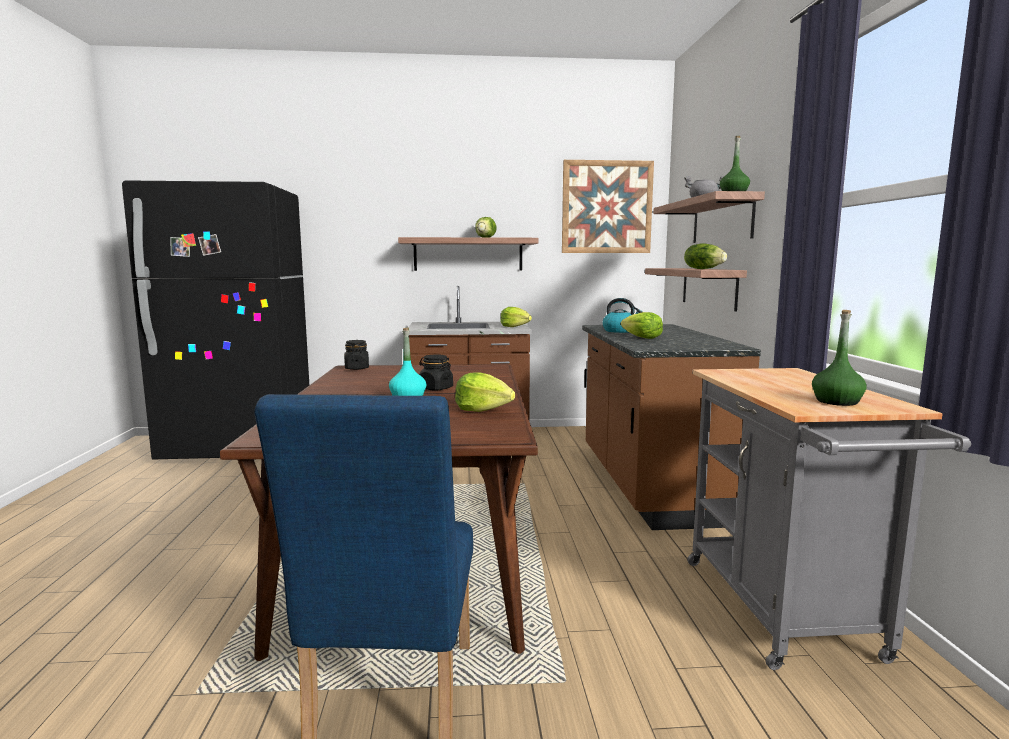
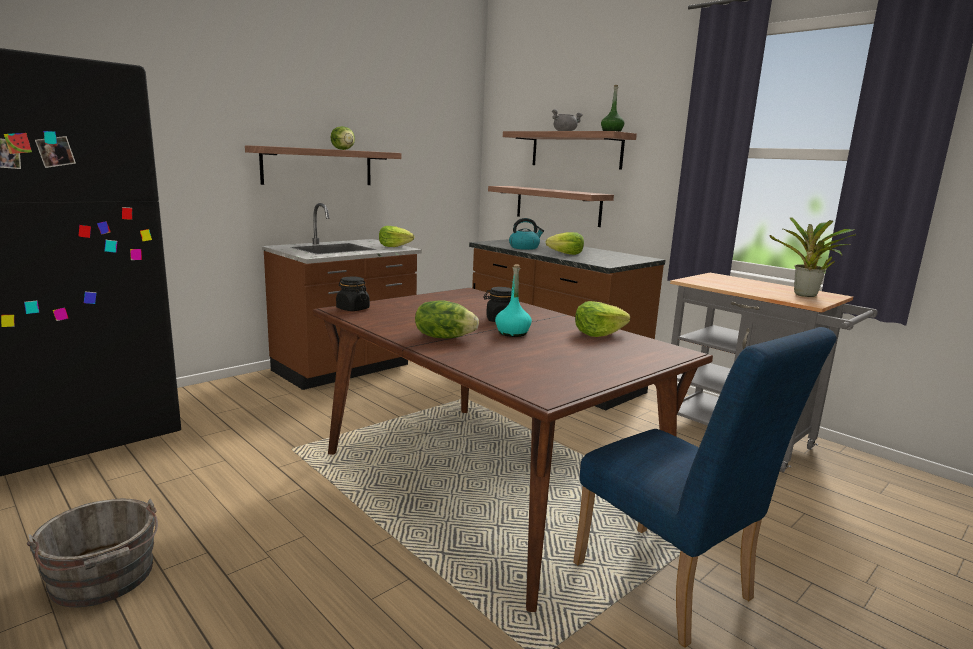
camera: 40 degrees left, 5 degrees up
picture [562,160,654,253] -> none
lettuce [684,243,727,269] -> lettuce moved to [415,301,479,338]
green bottle [812,310,867,406] -> potted plant [769,217,856,297]
none -> grey bucket [27,498,158,607]

